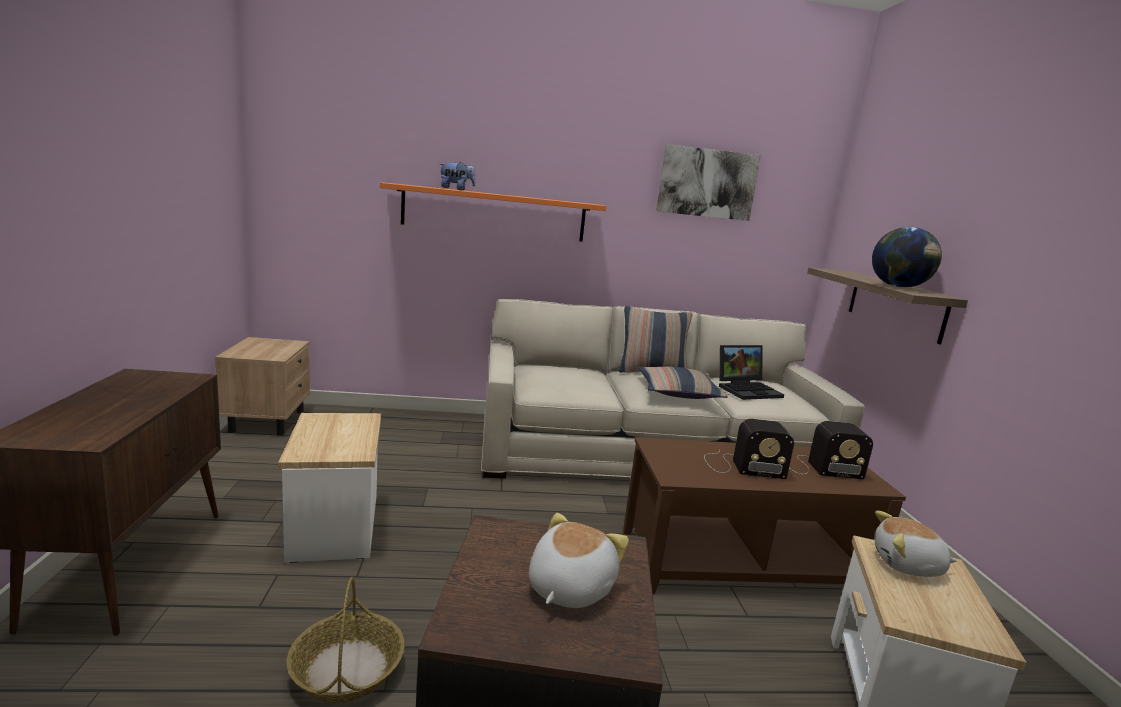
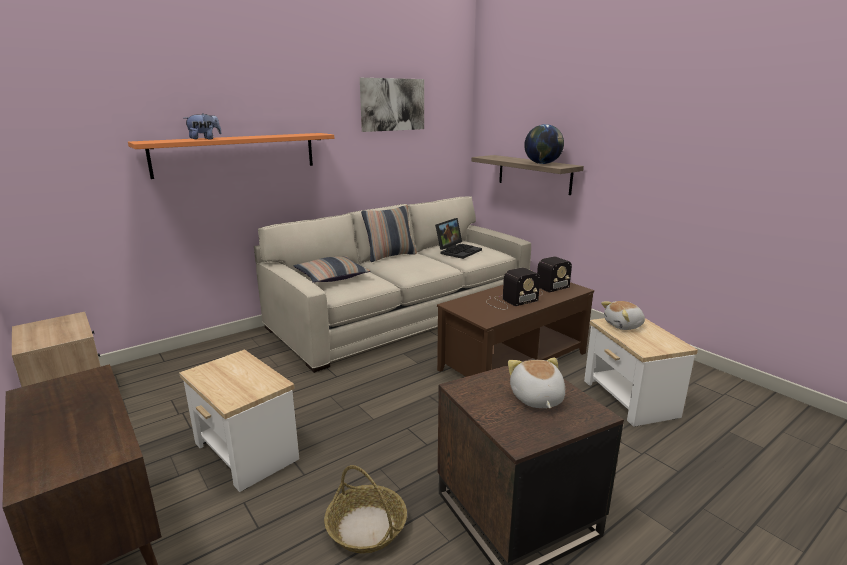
camera: 30 degrees left, 5 degrees up
pillow [638,367,727,399] -> pillow moved to [293,256,370,283]

